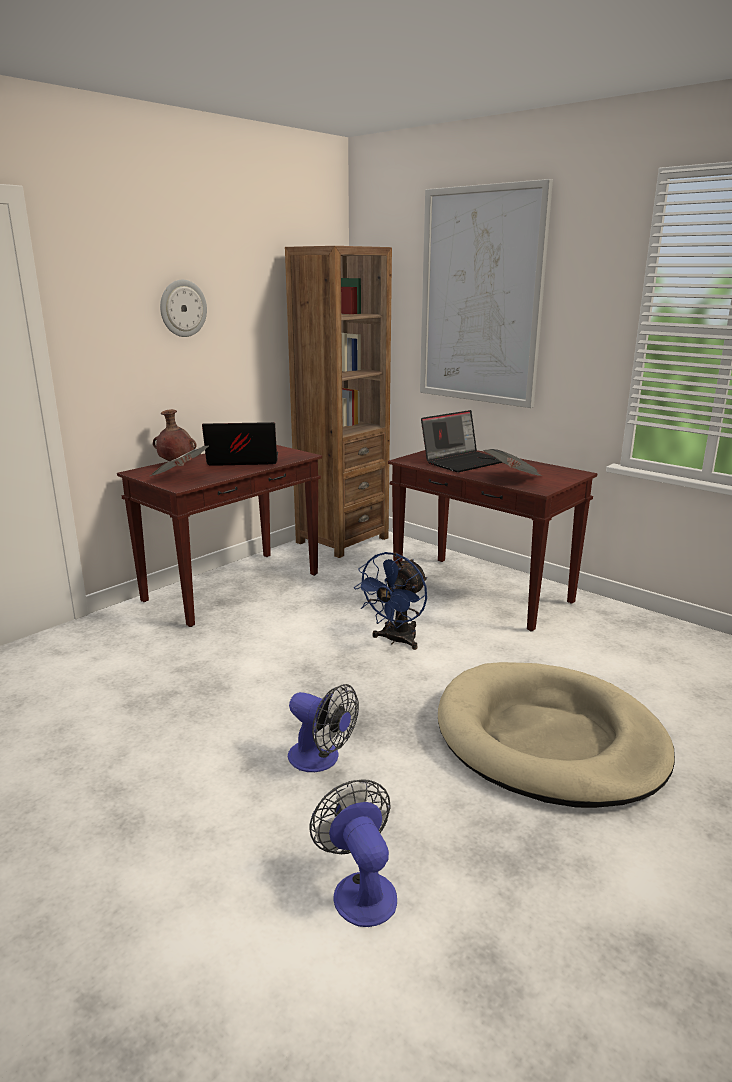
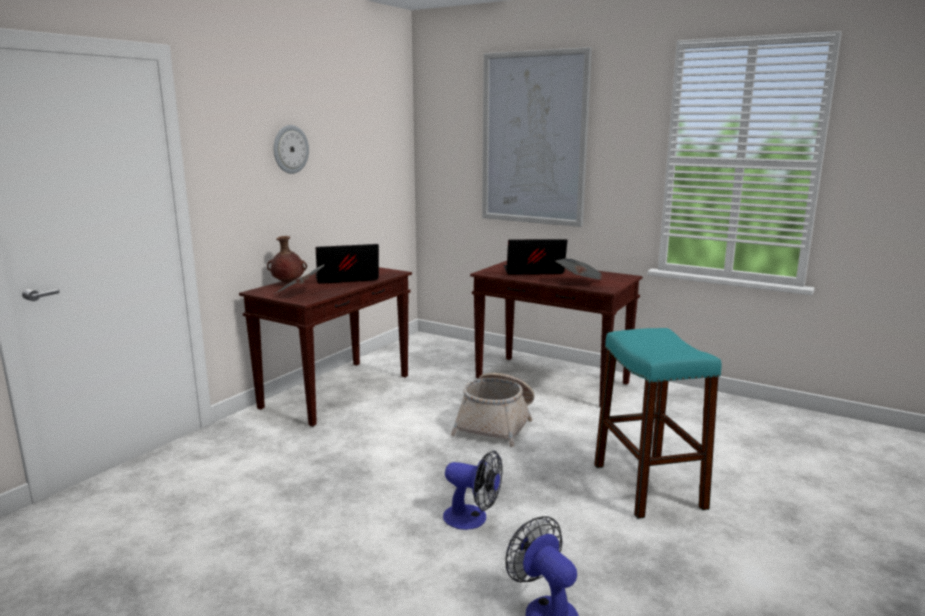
camera: 10 degrees left, 5 degrees down
brown bookcase [285,246,392,558] -> none
blue fan [354,552,427,650] -> basket [451,373,534,447]
laptop [421,410,503,472] -> laptop turned 135 degrees counterclockwise [503,239,568,275]
beige dog bed [438,662,675,808] -> turquoise stool [594,328,722,519]

